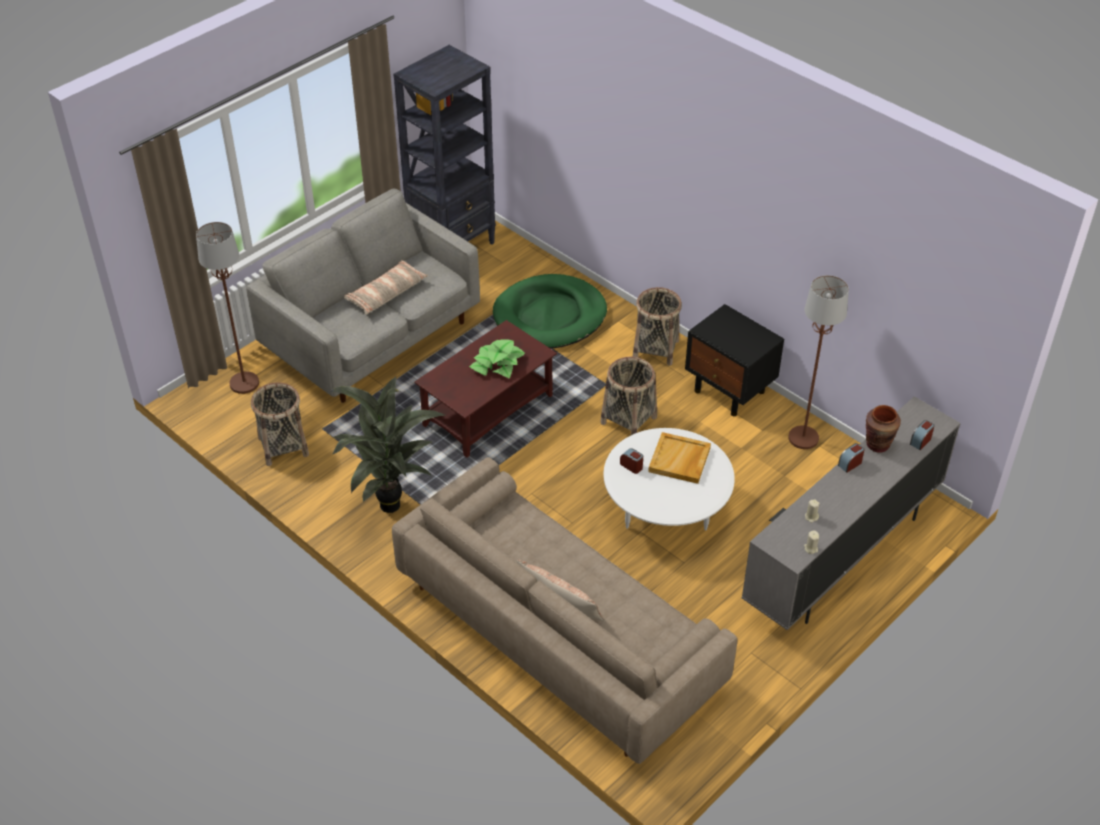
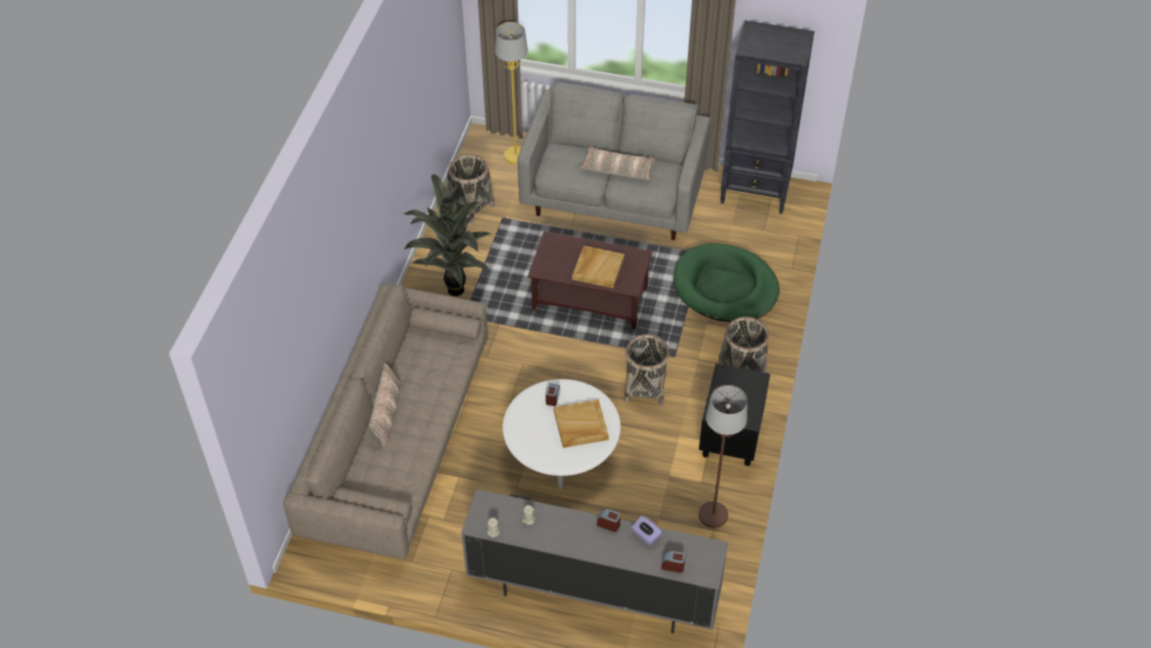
camera: 60 degrees right, 5 degrees up
brown floor lamp [196,222,259,394] -> yellow floor lamp [495,22,528,164]
potted plant [469,339,525,379] -> beige tray [572,246,624,288]
brown vase [866,405,901,453] -> purple tissue box [631,515,662,546]

